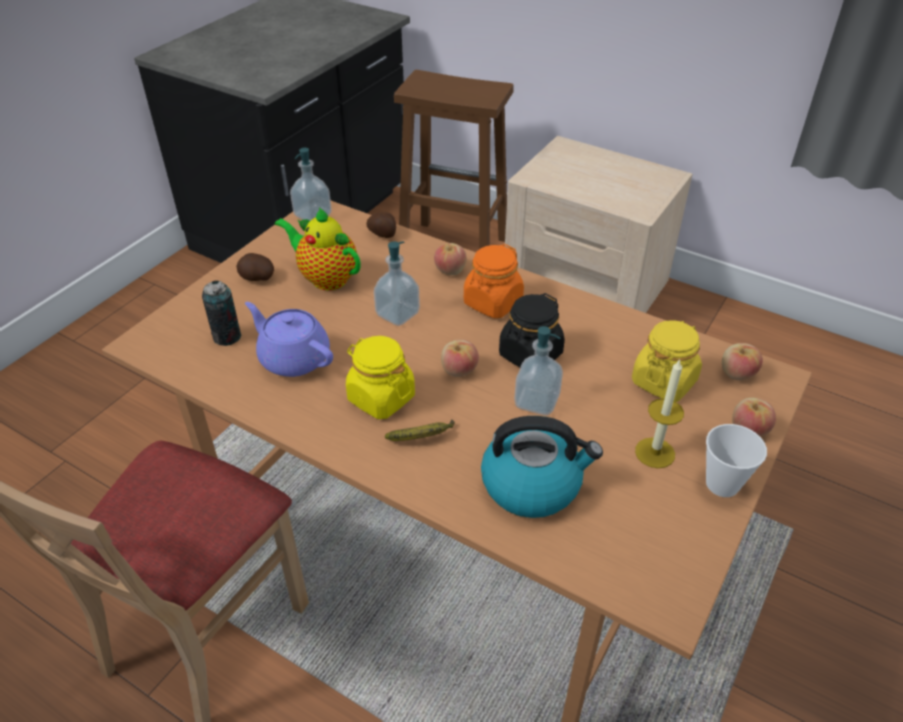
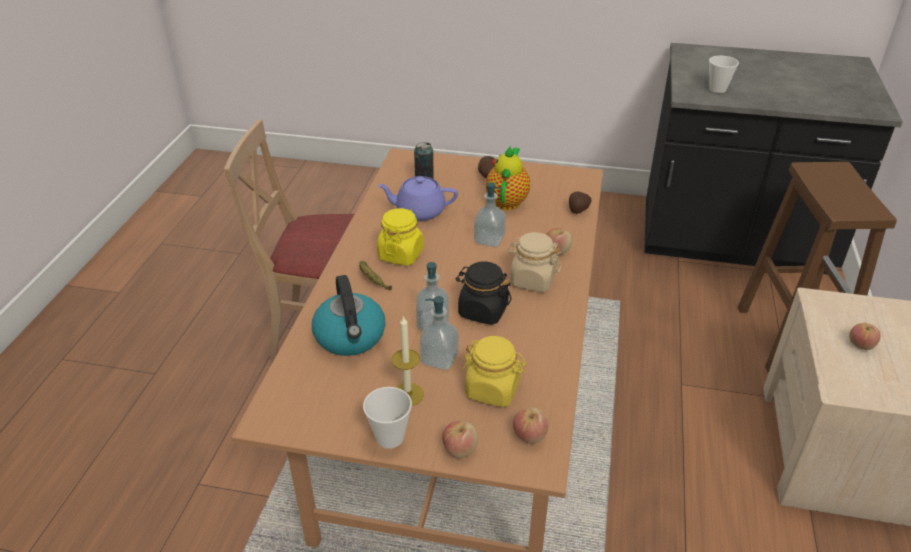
camera: 70 degrees right, 5 degrees down
purple teapot [245,302,333,377] -> purple teapot turned 105 degrees counterclockwise [377,176,458,221]
soap dispenser [290,148,332,221] -> soap dispenser moved to [420,296,459,370]
apple [441,339,479,377] -> apple moved to [849,323,881,350]
orange jar [464,244,524,318] -> beige jar [508,232,561,292]
none -> cup [709,56,739,93]

